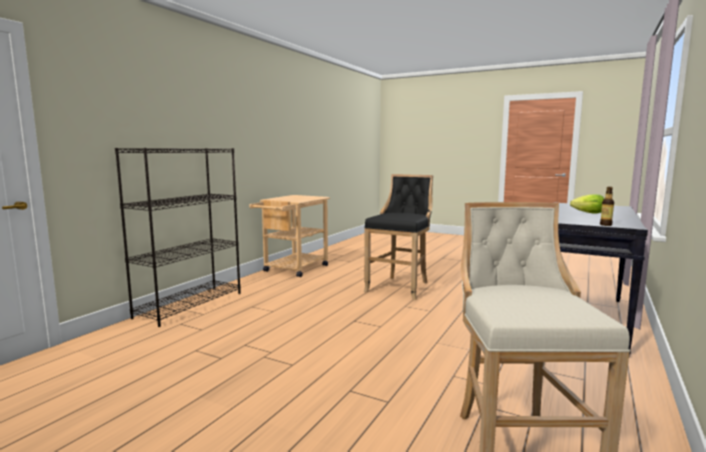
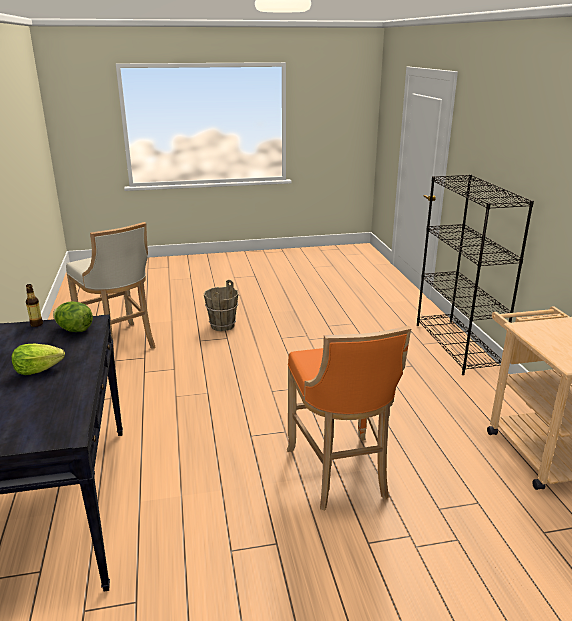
camera: 140 degrees right, 15 degrees up
black stool [364,174,433,300] -> orange stool [287,326,411,511]
none -> lettuce [53,301,93,332]
none -> brown bucket [204,280,238,331]

